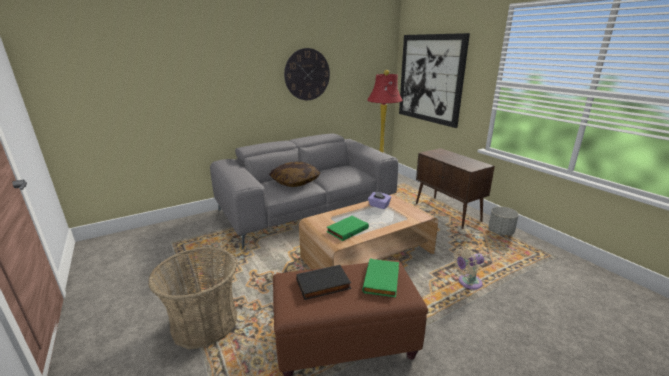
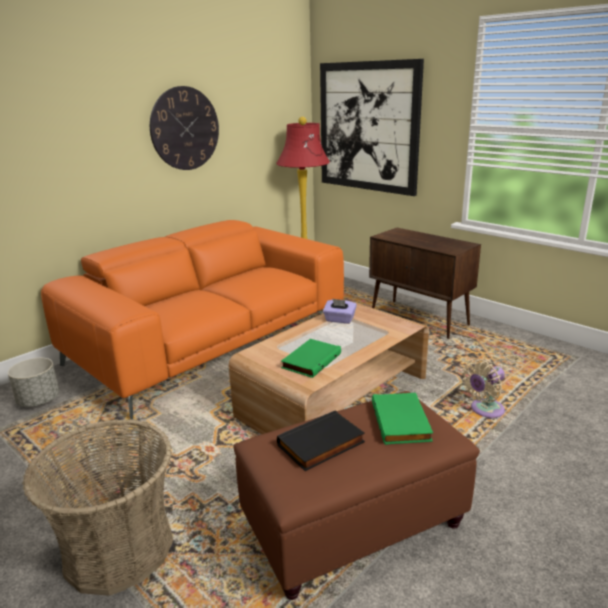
camera: 15 degrees left, 0 degrees up
grey sofa [210,134,398,249] -> orange sofa [41,220,344,420]
pillow [269,162,320,187] -> none
grey planter [488,207,519,235] -> grey planter moved to [8,358,59,407]

